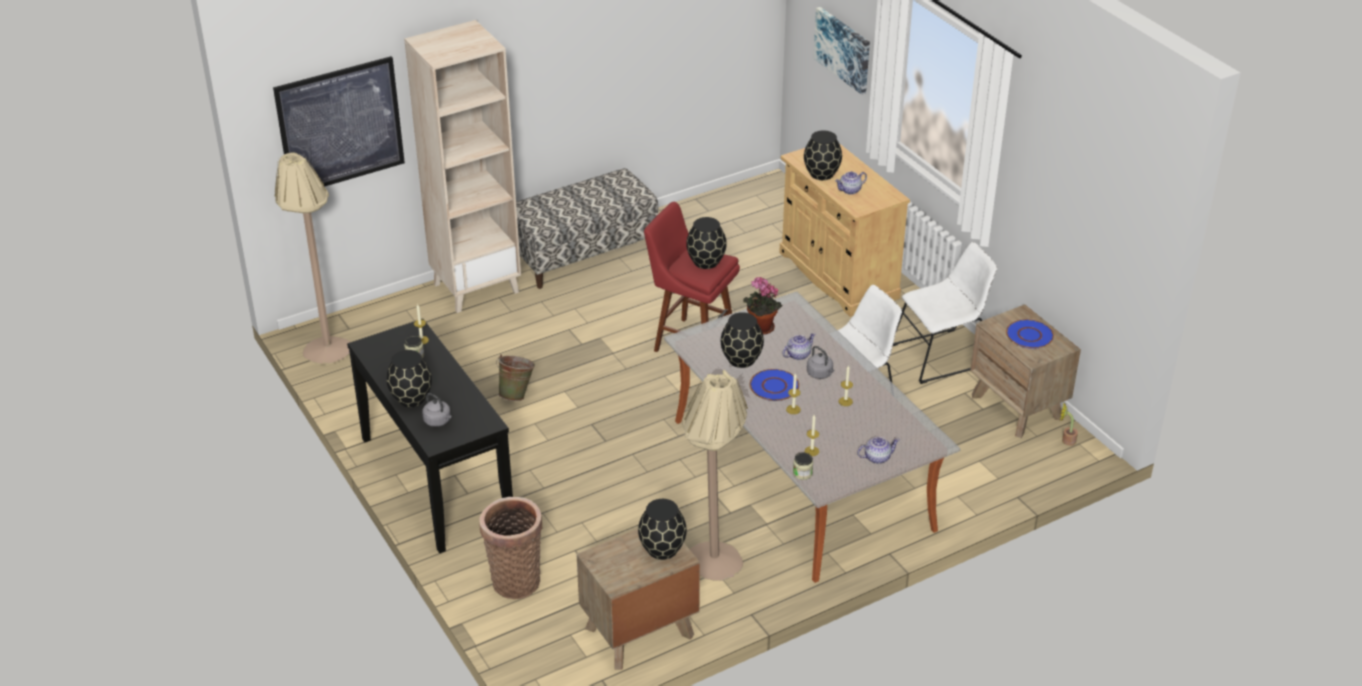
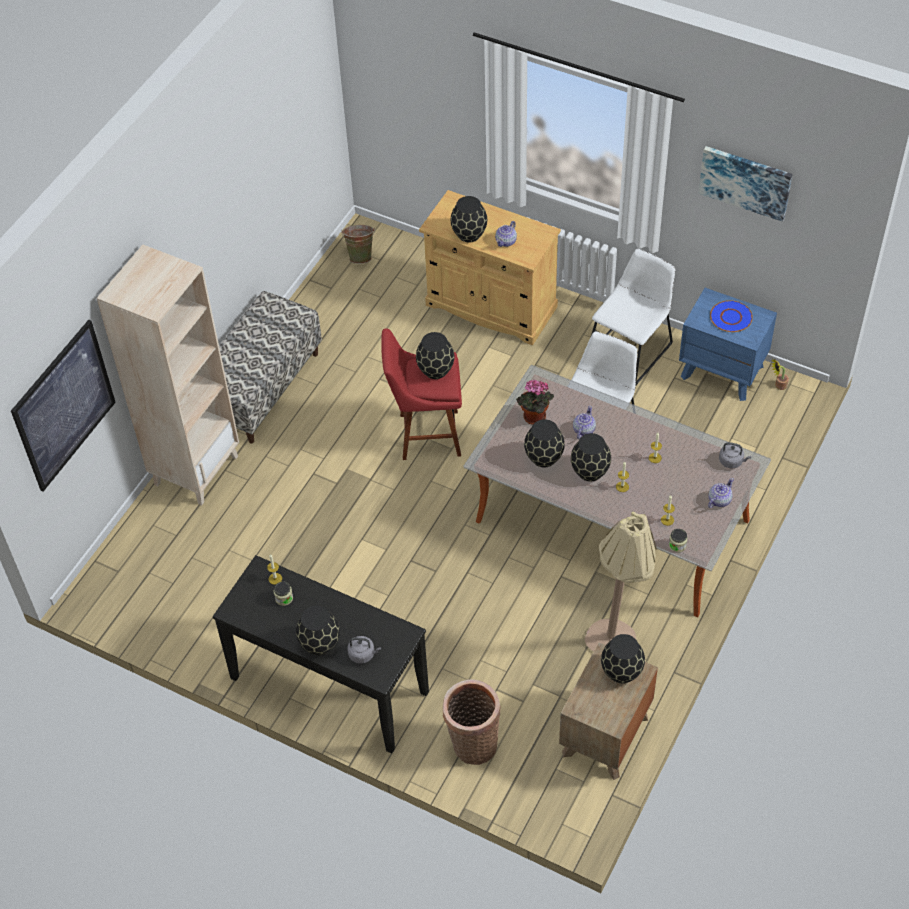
camera: 30 degrees left, 15 degrees up
beige floor lamp [275,152,350,365] -> none
green bucket [496,354,535,401] -> green bucket moved to [341,225,375,264]
blue plate [750,369,799,401] -> black vase [571,433,611,482]
grey kettle [807,346,834,379] -> grey kettle moved to [719,442,751,469]
picture [813,7,870,95] -> picture moved to [699,146,792,222]
brown nightstand [970,304,1081,438] -> blue nightstand [679,288,777,401]

